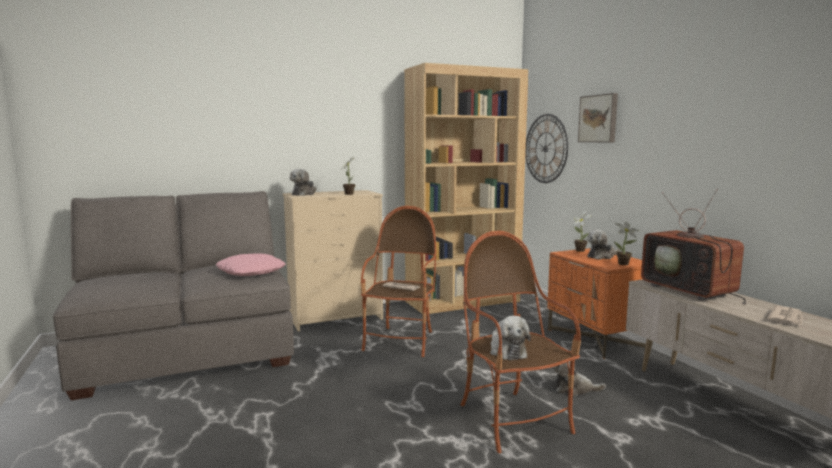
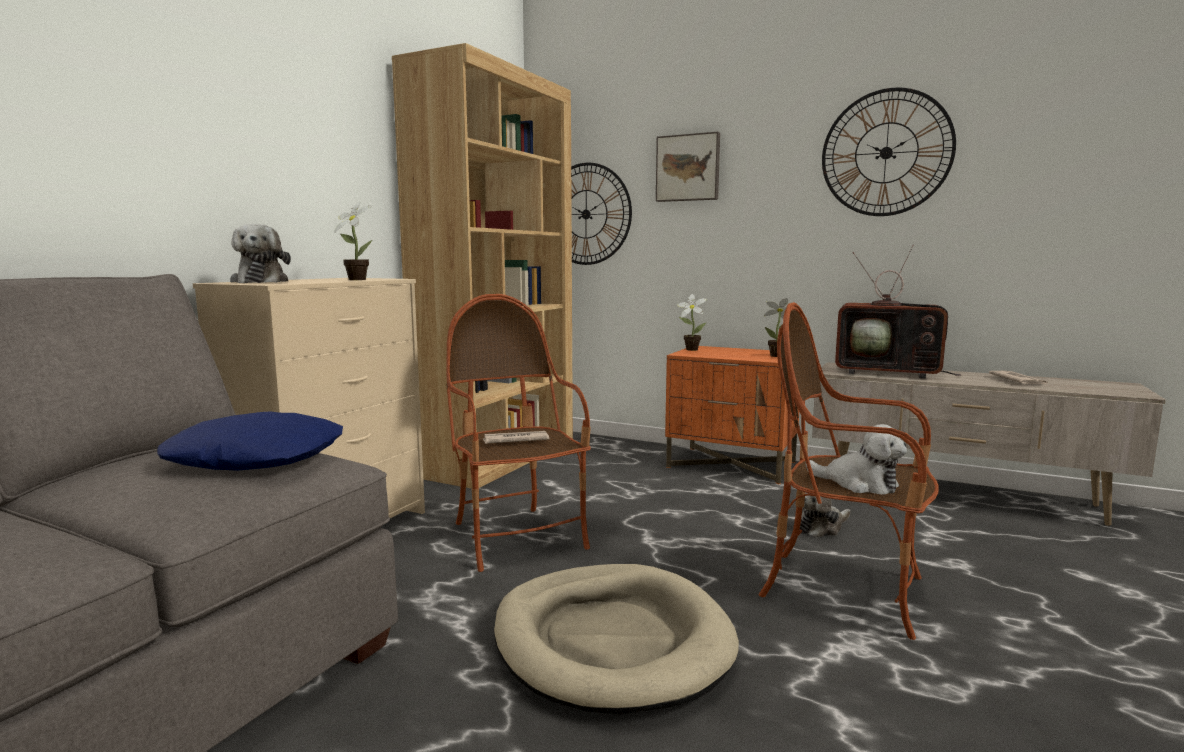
camera: 40 degrees left, 0 degrees up
pink pillow [216,253,286,276] -> blue pillow [157,412,343,471]
plush toy [587,230,620,260] -> none
none -> beige dog bed [494,564,739,714]
none -> wall clock [822,87,956,216]

